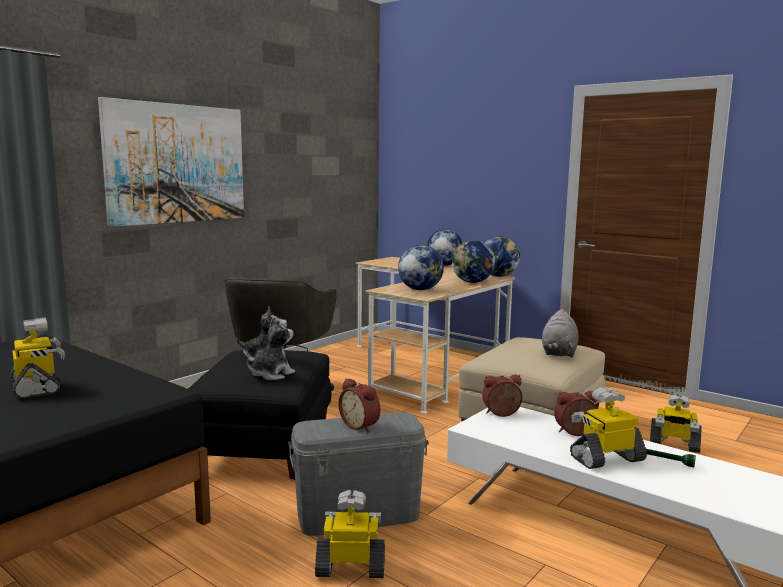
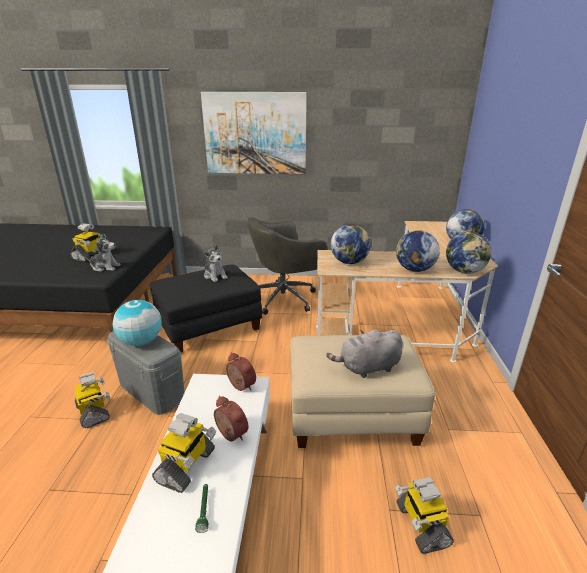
camera: 55 degrees right, 15 degrees up
plush toy [247,318,295,380] -> plush toy moved to [85,233,121,272]
alarm clock [338,378,381,432] -> globe [113,300,162,346]
toy robot [570,387,647,469] -> toy robot turned 75 degrees clockwise [152,413,216,493]

